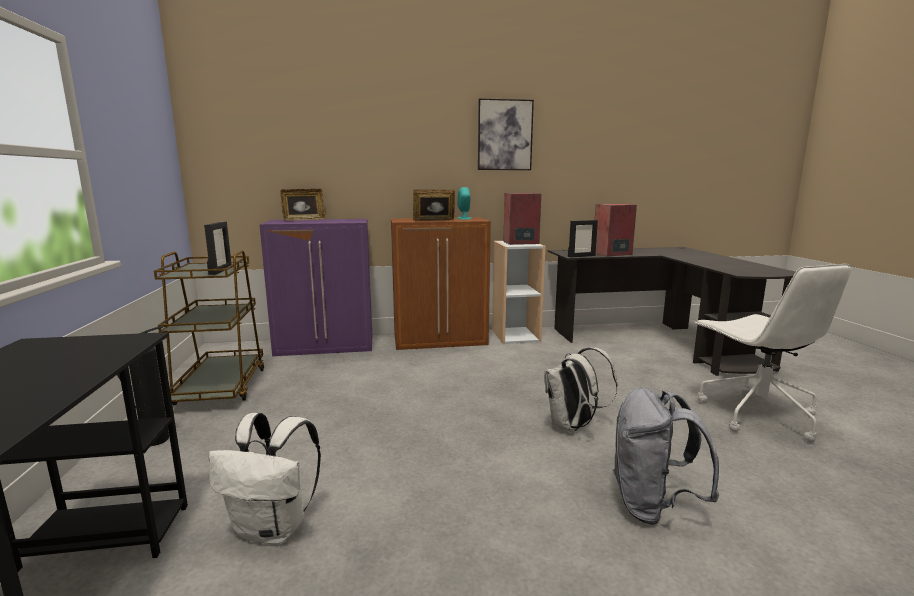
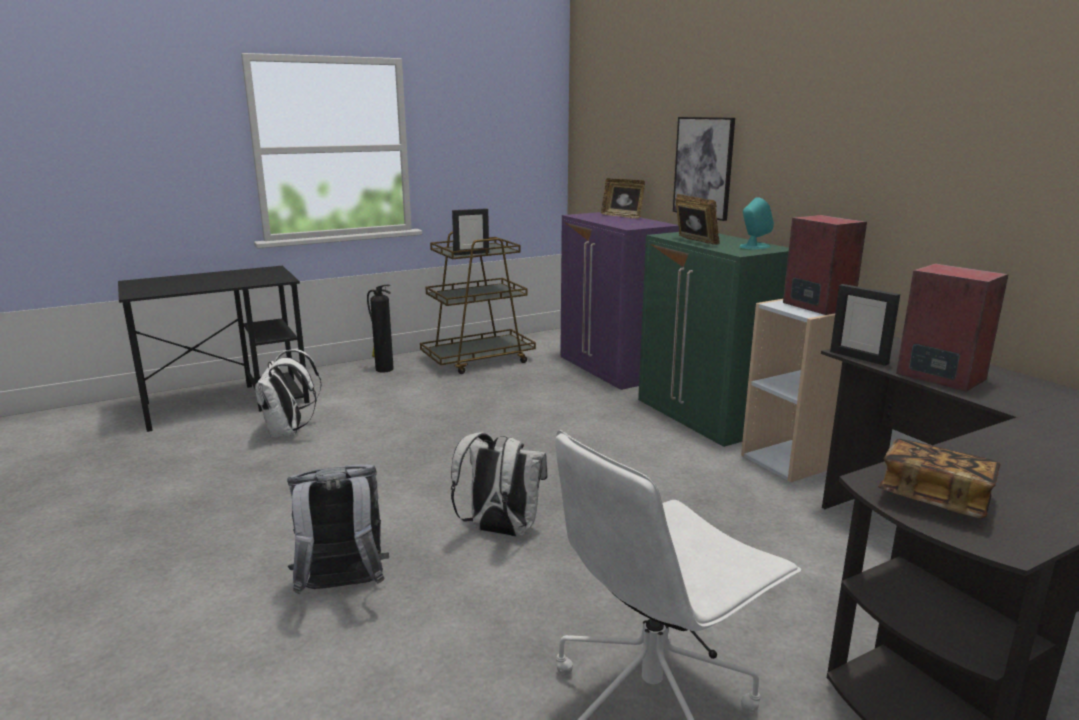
camera: 70 degrees right, 5 degrees up
brown cabinet [391,217,491,350] -> green cabinet [638,232,789,447]
picture [478,98,534,170] -> picture moved to [673,117,735,221]
none -> book [878,439,1001,518]

